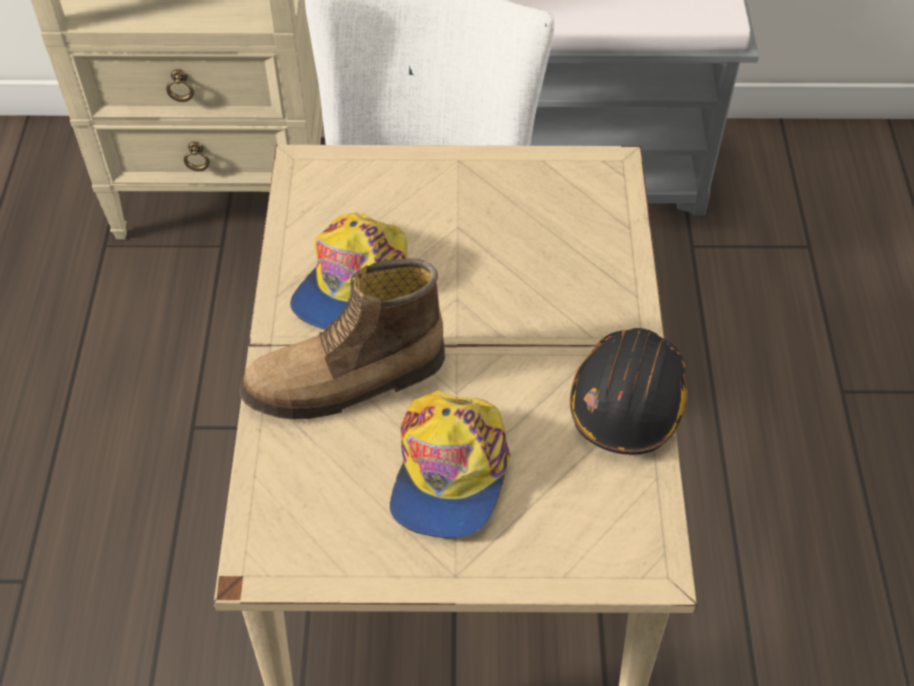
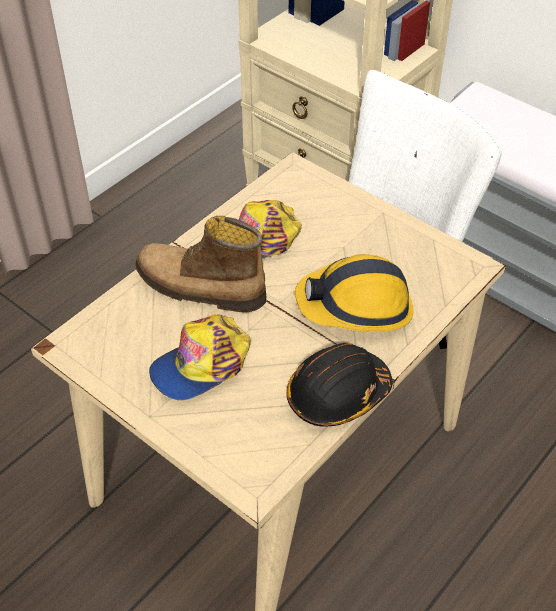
camera: 40 degrees right, 5 degrees down
none -> hard hat [295,254,413,332]

